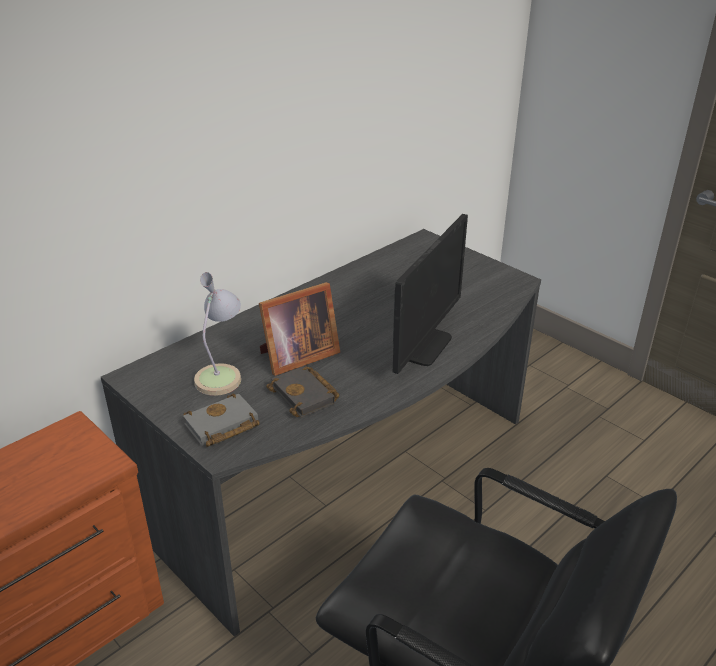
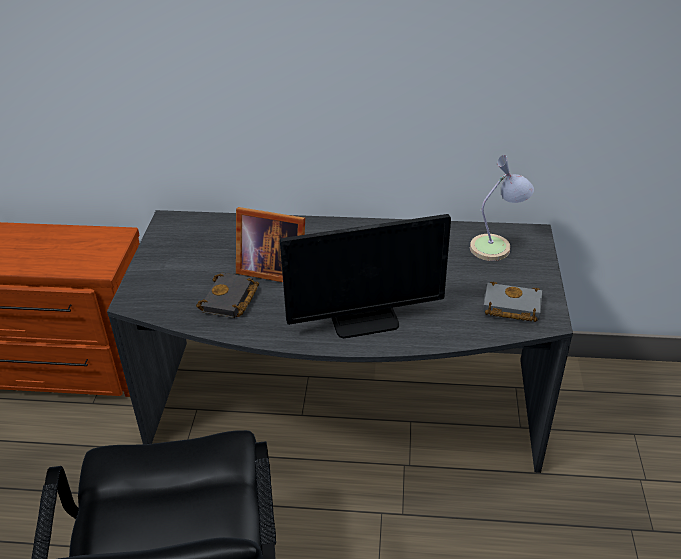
camera: 50 degrees right, 5 degrees up
grey book [183,394,260,447] -> grey book moved to [483,282,542,322]
table lamp [194,272,241,396] -> table lamp moved to [470,155,534,261]

